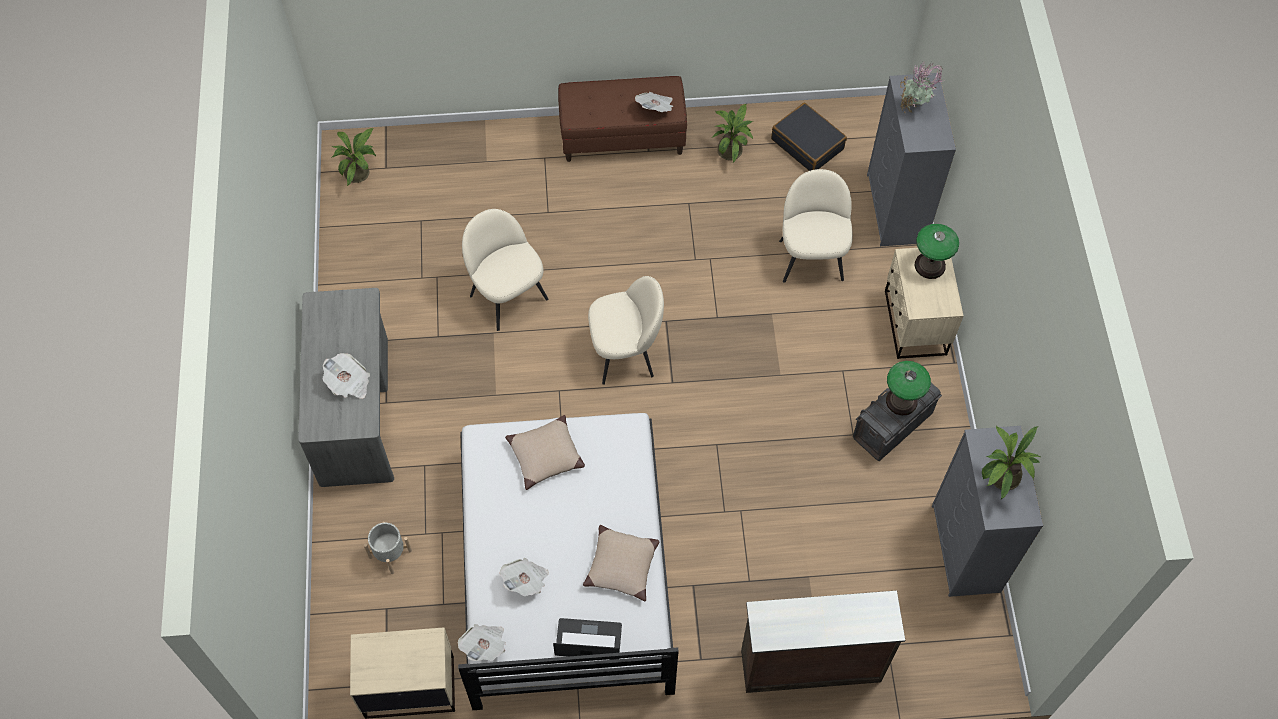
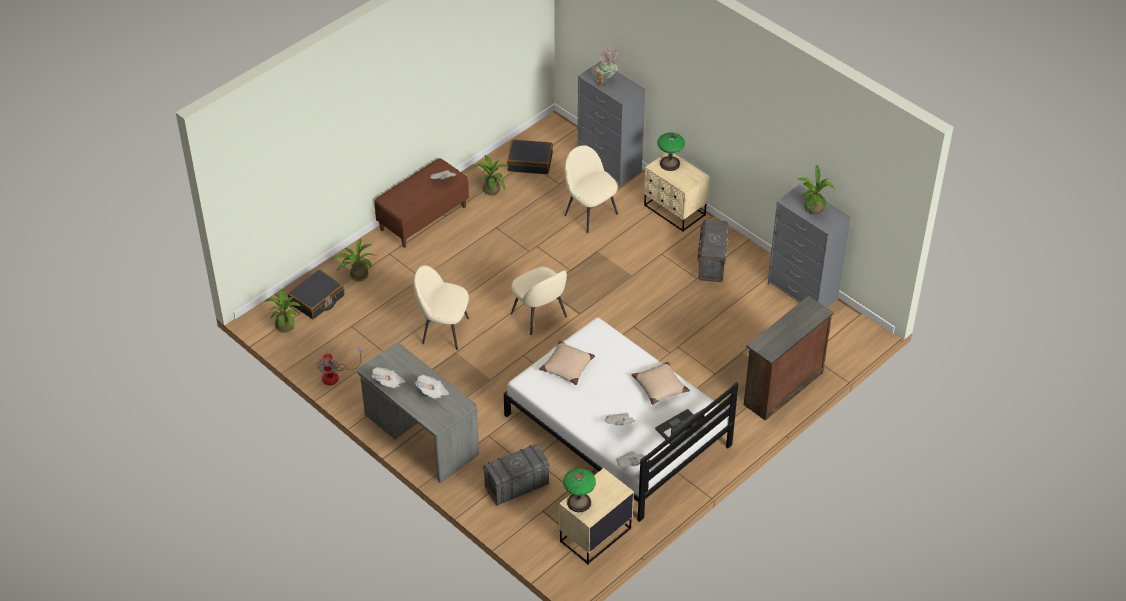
camera: 40 degrees left, 15 degrees down
grey planter [364,522,412,574] -> grey storage box [483,444,550,506]
beige chair [588,276,664,385] -> beige chair turned 105 degrees clockwise [511,267,567,335]
table lamp [886,361,931,416] -> table lamp moved to [563,468,596,512]
none -> black suitcase [288,269,344,319]
none -> fan [317,347,363,385]
none -> potted plant [332,239,376,281]
none -> newspaper [372,367,406,388]

